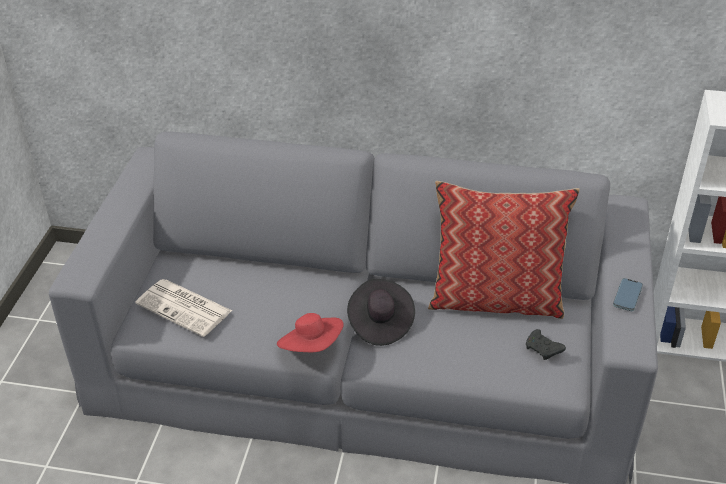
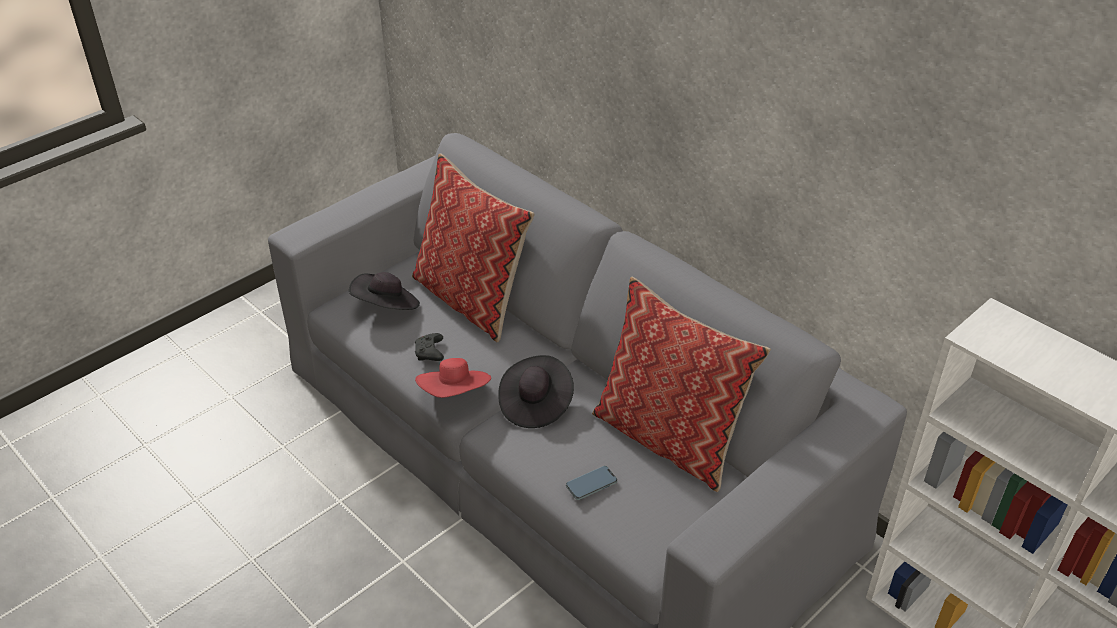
camera: 35 degrees right, 0 degrees up
newspaper [135,279,232,337] -> black hat [349,272,420,310]
black game controller [526,329,566,360] -> black game controller moved to [415,333,444,361]
phone [613,278,643,311] -> phone moved to [566,466,617,500]
none -> pillow [412,153,535,342]

